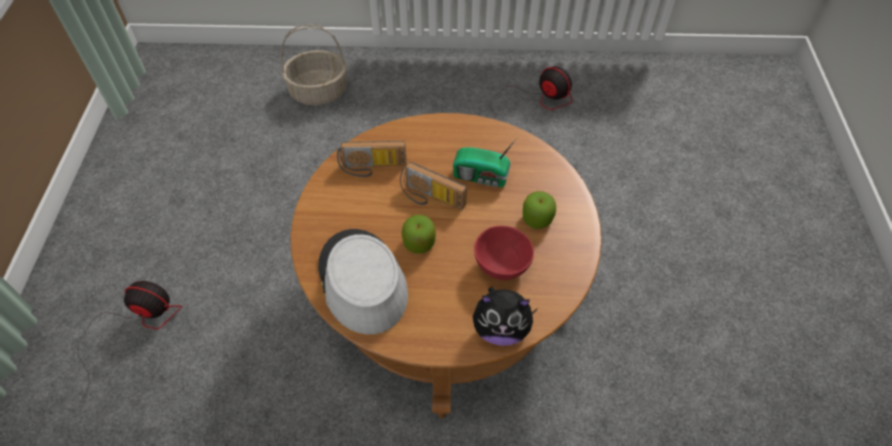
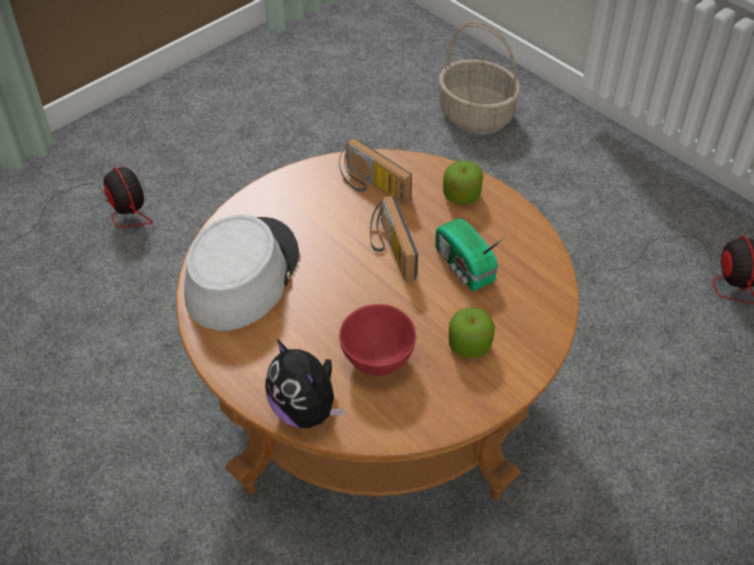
camera: 45 degrees right, 5 degrees down
apple [402,215,436,253] -> apple moved to [443,161,483,205]

